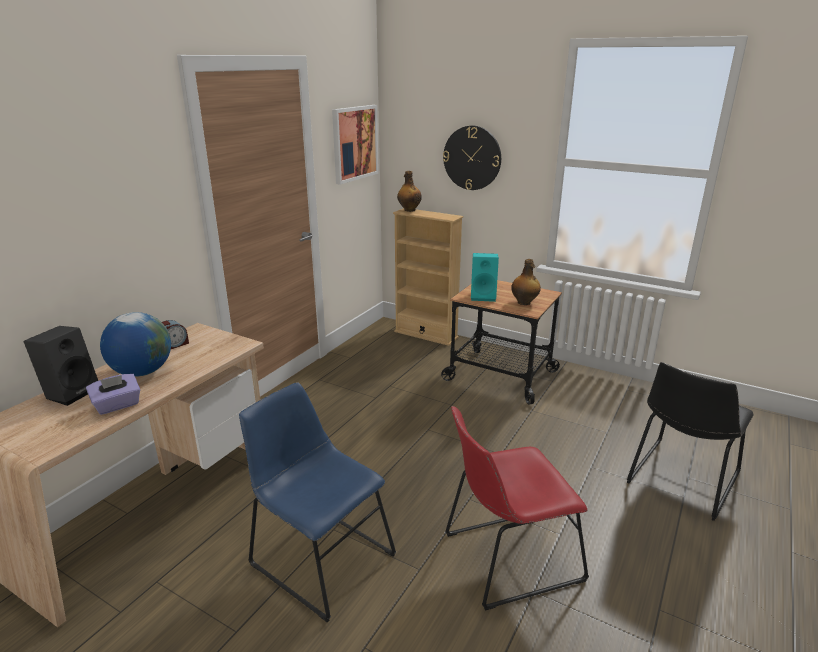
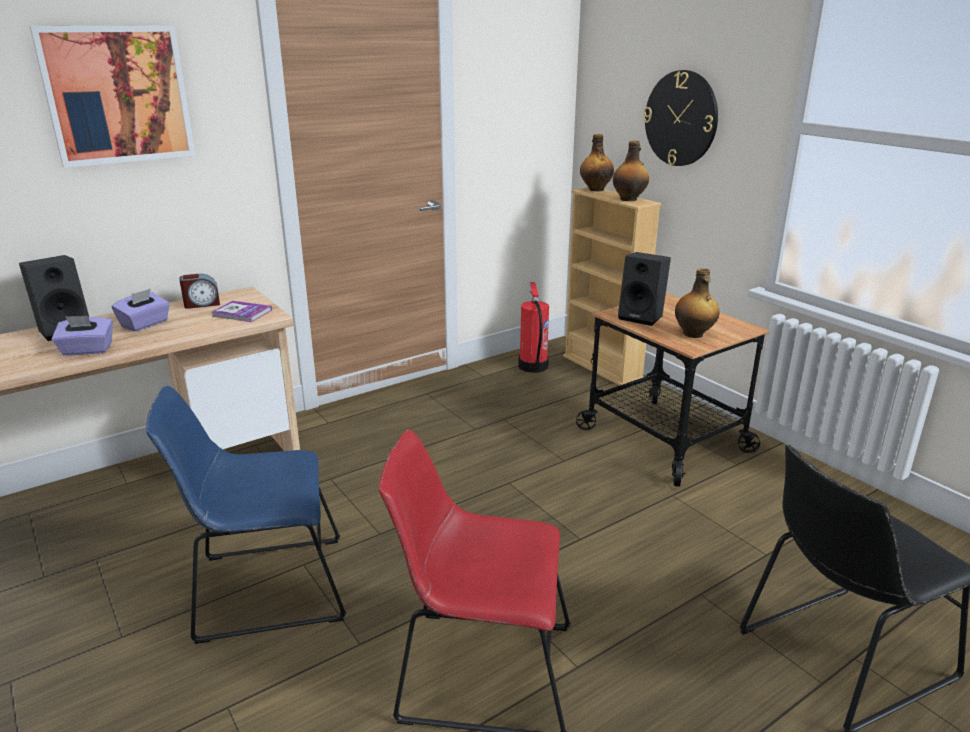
camera: 25 degrees right, 0 degrees up
globe [100,312,171,377] -> purple tissue box [112,289,170,331]
blue chair [239,382,396,622] -> blue chair turned 75 degrees counterclockwise [146,386,346,644]
picture [332,105,379,184] -> picture moved to [30,25,195,168]
turquoise speaker [471,253,499,302] -> black speaker [618,252,671,326]
none -> book [212,301,272,322]
none -> fire extinguisher [518,282,549,373]
none -> bottle [613,141,649,201]

